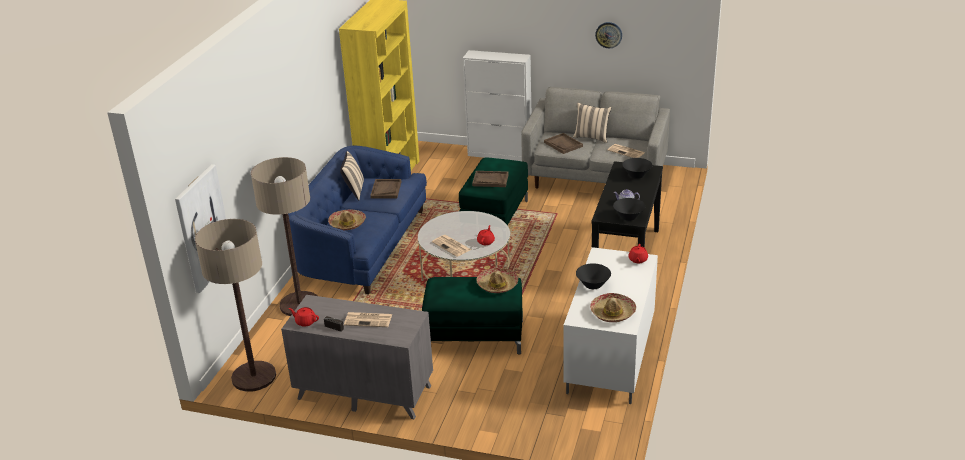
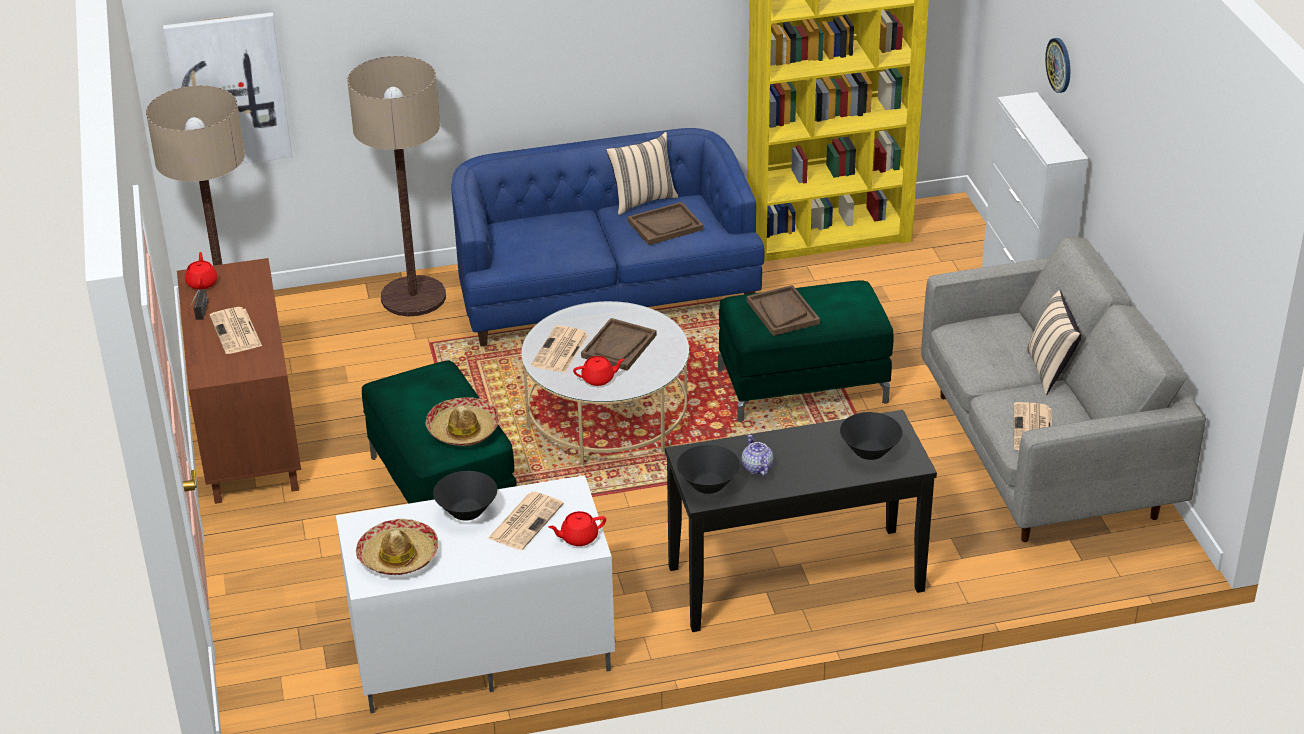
camera: 60 degrees right, 5 degrees up
grey dresser [281,295,433,419] -> brown dresser [177,258,301,504]
hat [328,209,366,231] -> none
brown tray [544,133,583,154] -> brown tray moved to [581,318,657,371]
wall clock [595,22,622,48] -> wall clock moved to [1045,38,1070,93]
none -> newspaper [487,492,564,550]

